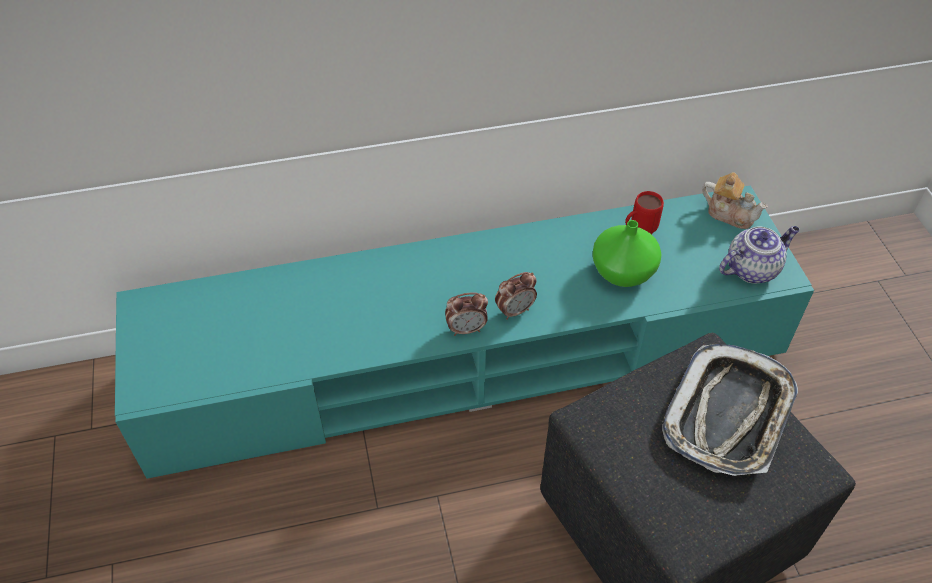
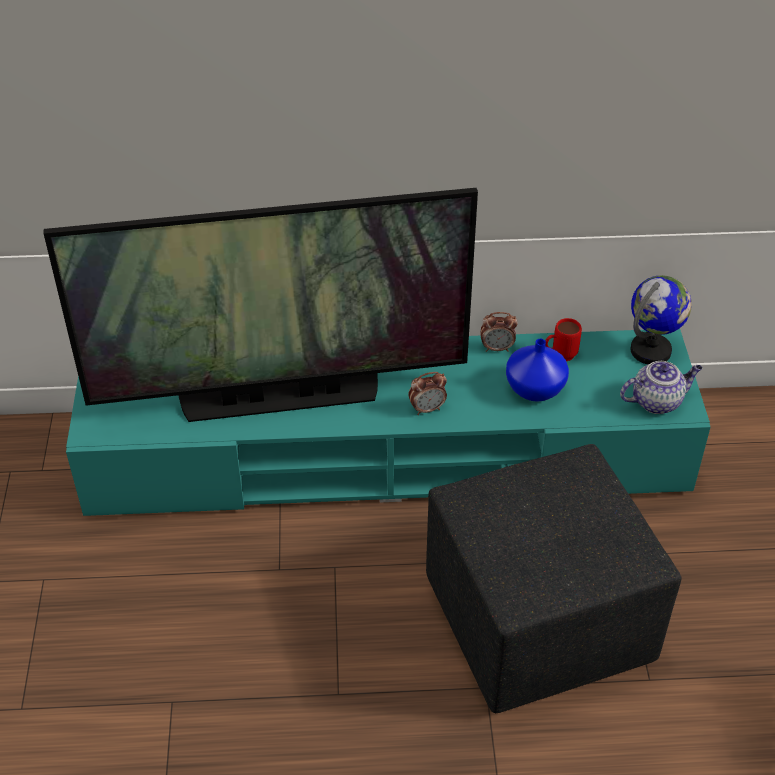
camera: 10 degrees right, 5 degrees down
alarm clock [445,293,488,336] -> alarm clock moved to [480,312,518,352]
green vase [592,220,662,287] -> blue vase [506,339,569,402]
tray [662,344,798,476] -> none
teapot [702,172,768,229] -> globe [630,275,692,364]
none -> television [43,188,478,422]

